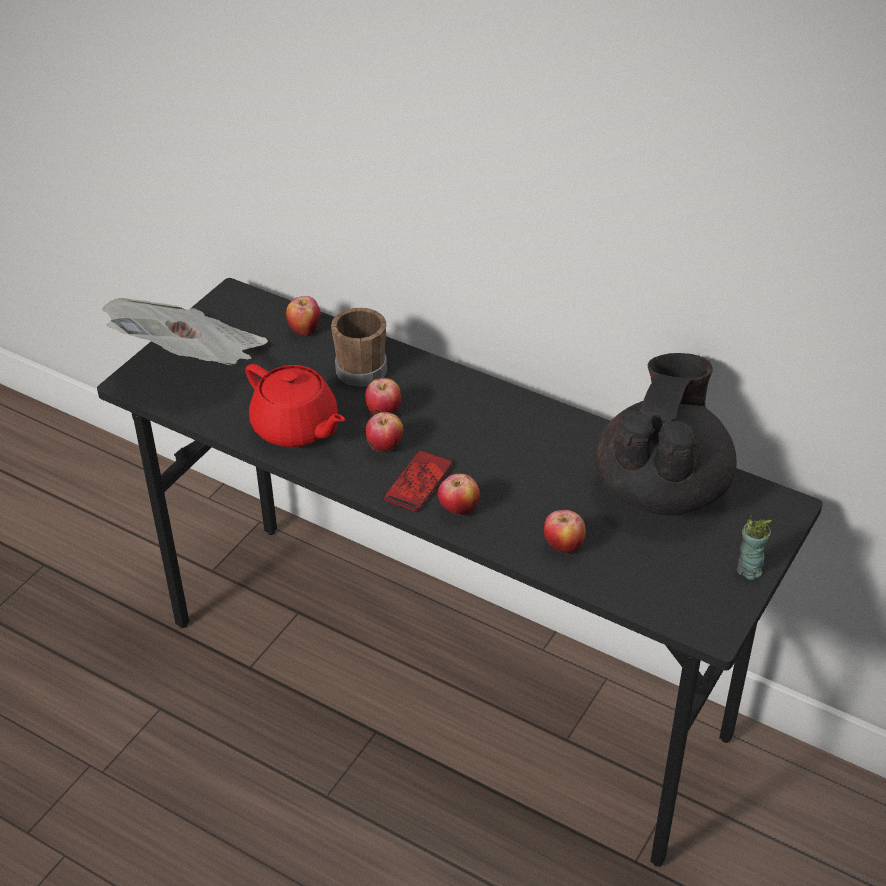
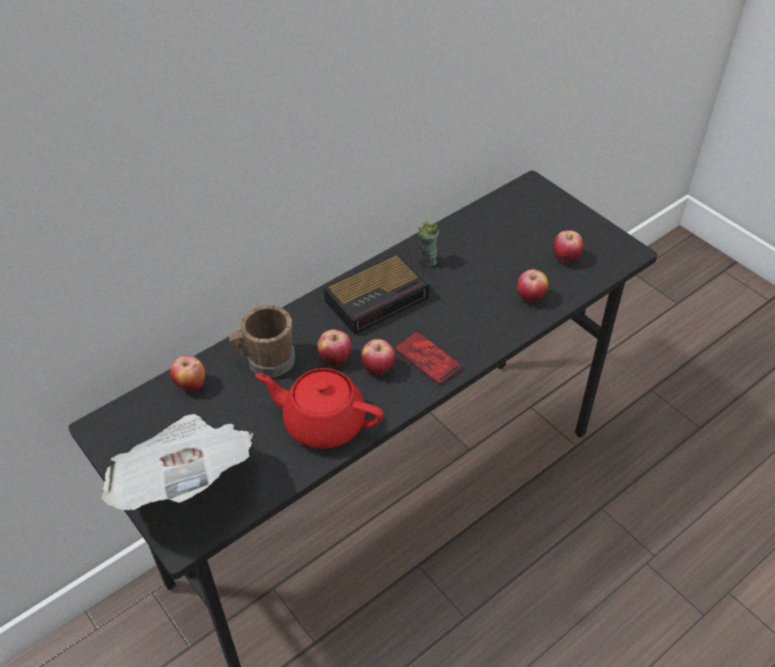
camera: 70 degrees left, 5 degrees up
red teapot [245,364,345,448] -> red teapot turned 135 degrees counterclockwise [255,368,383,449]
apple [438,474,480,515] -> apple moved to [553,230,583,262]
black teapot [595,353,737,516] -> none
cup [737,516,772,580] -> cup moved to [418,220,440,268]
none -> alarm clock [324,253,430,335]

